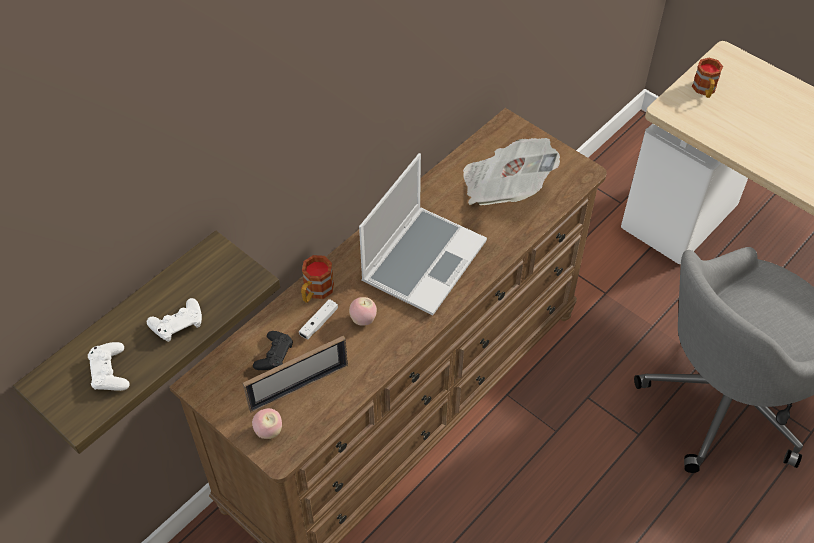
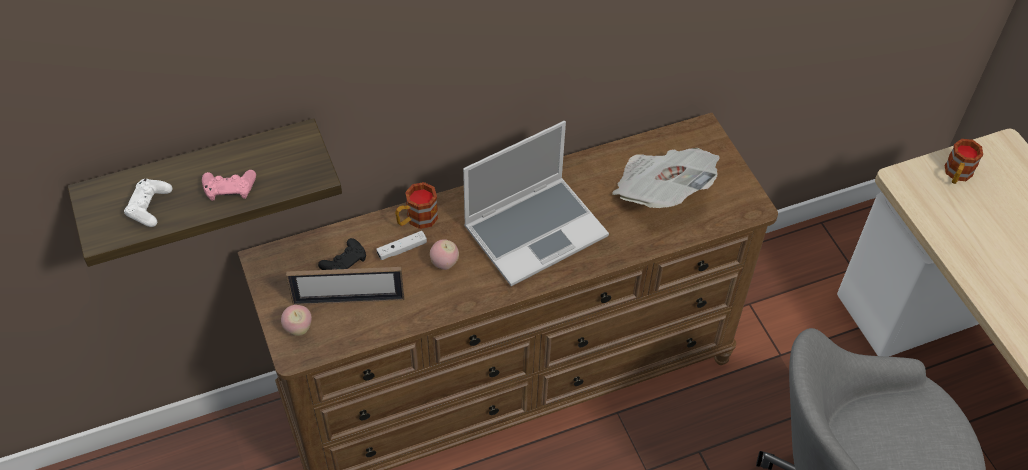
camera: 25 degrees right, 0 degrees up
white game controller [147,298,202,342] -> pink game controller [202,170,256,201]

